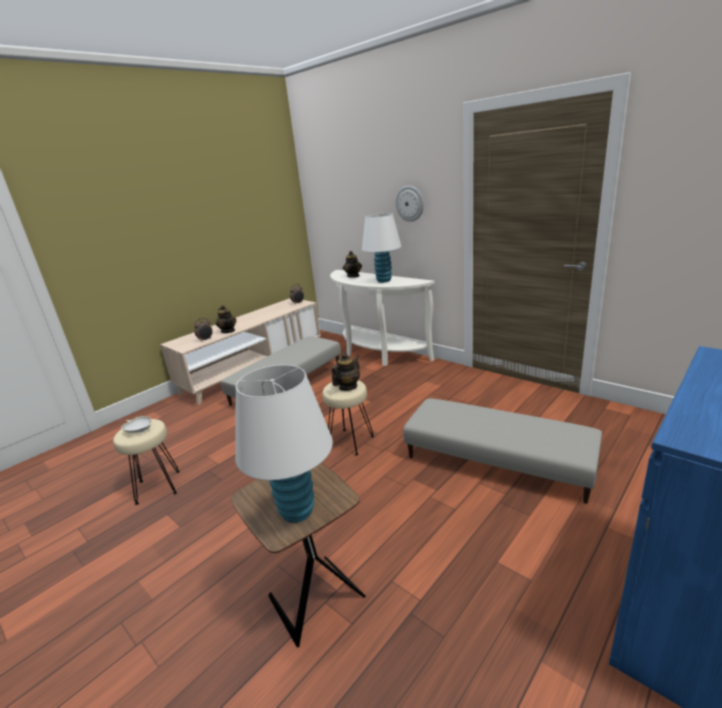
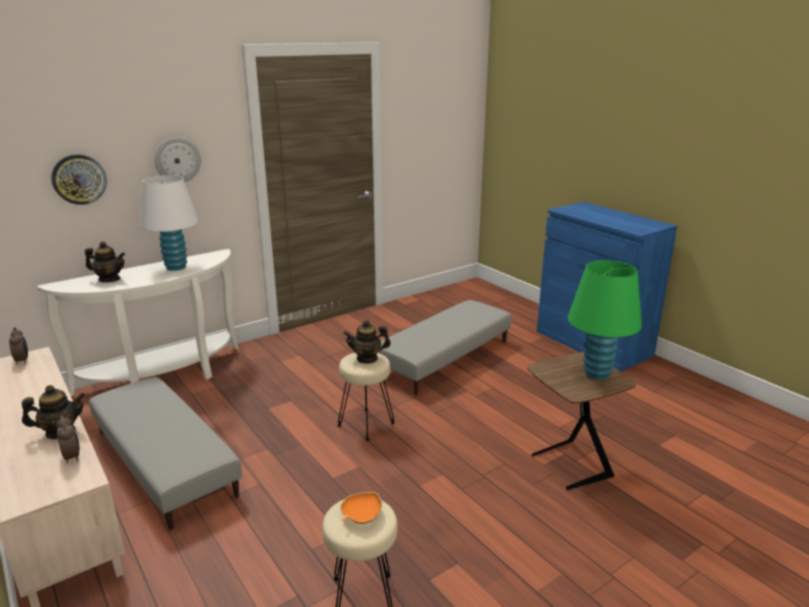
camera: 80 degrees left, 0 degrees up
white bowl [121,416,151,433] -> orange bowl [340,492,382,524]
white table lamp [235,365,333,523] -> green table lamp [568,260,642,380]
teapot [332,353,360,391] -> teapot turned 60 degrees counterclockwise [343,320,391,364]
none -> wall clock [51,154,107,205]

